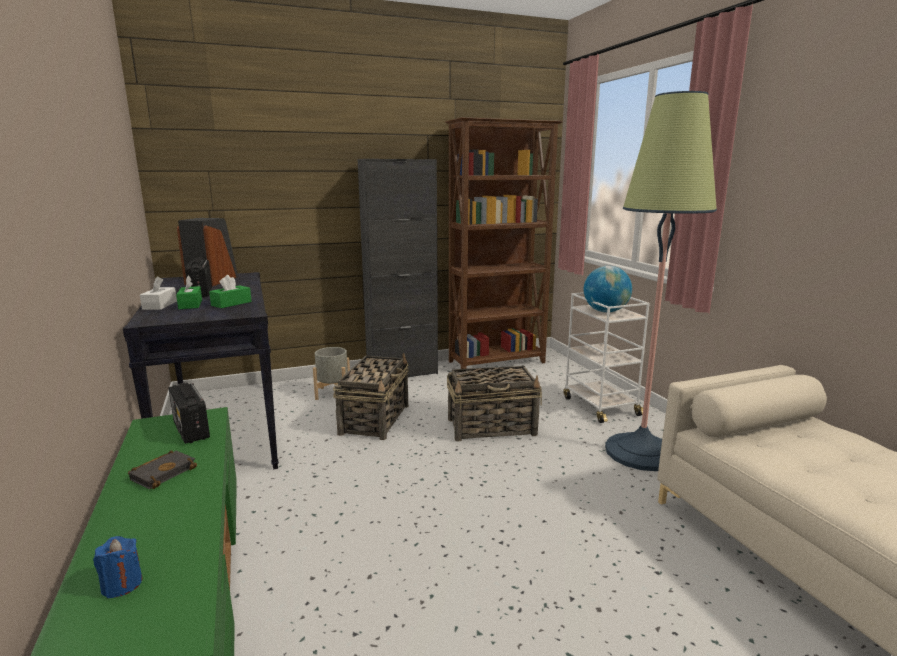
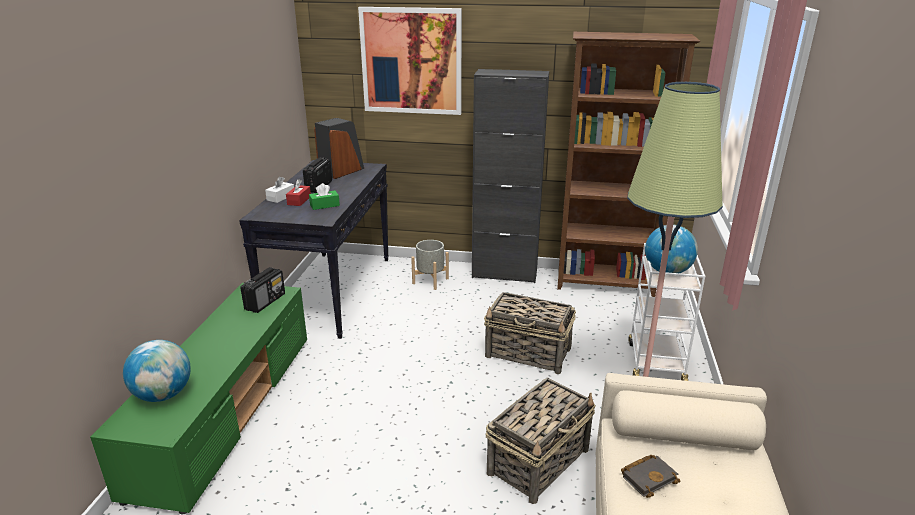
camera: 30 degrees right, 10 degrees up
blue candle [93,536,142,599] -> globe [123,340,191,402]
black book [128,450,197,489] -> black book moved to [621,455,681,498]
radio [168,383,210,444] -> radio turned 150 degrees counterclockwise [240,267,285,313]
green tissue box [176,276,202,309] -> red tissue box [286,179,311,206]
basket [333,353,409,440] -> basket moved to [486,377,596,504]
none -> picture [358,7,462,115]

